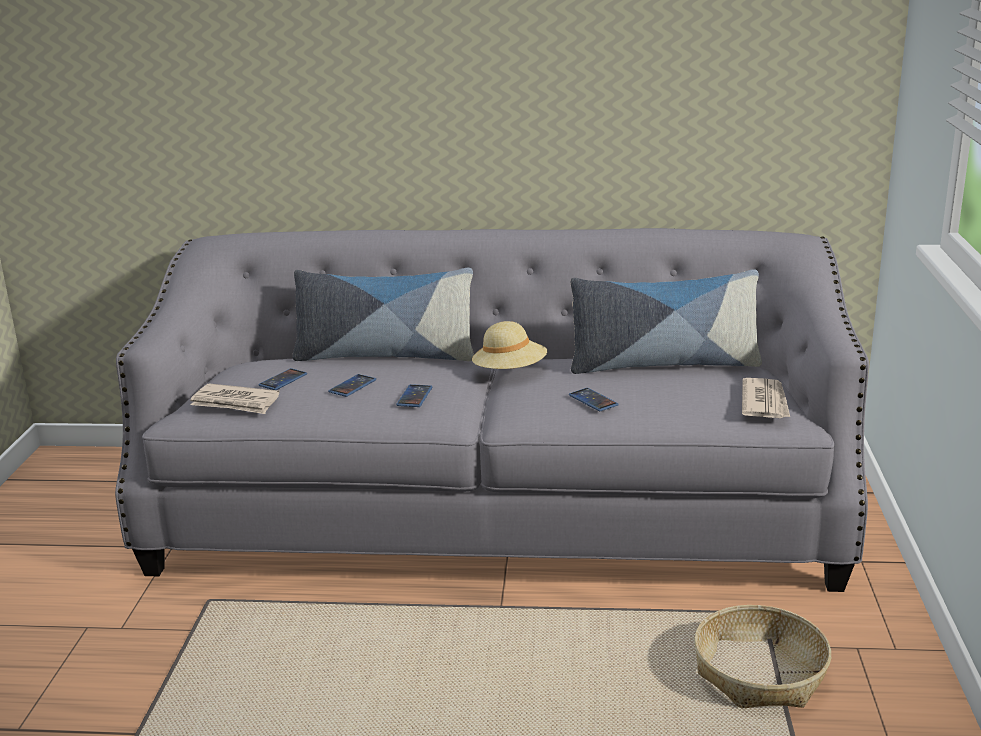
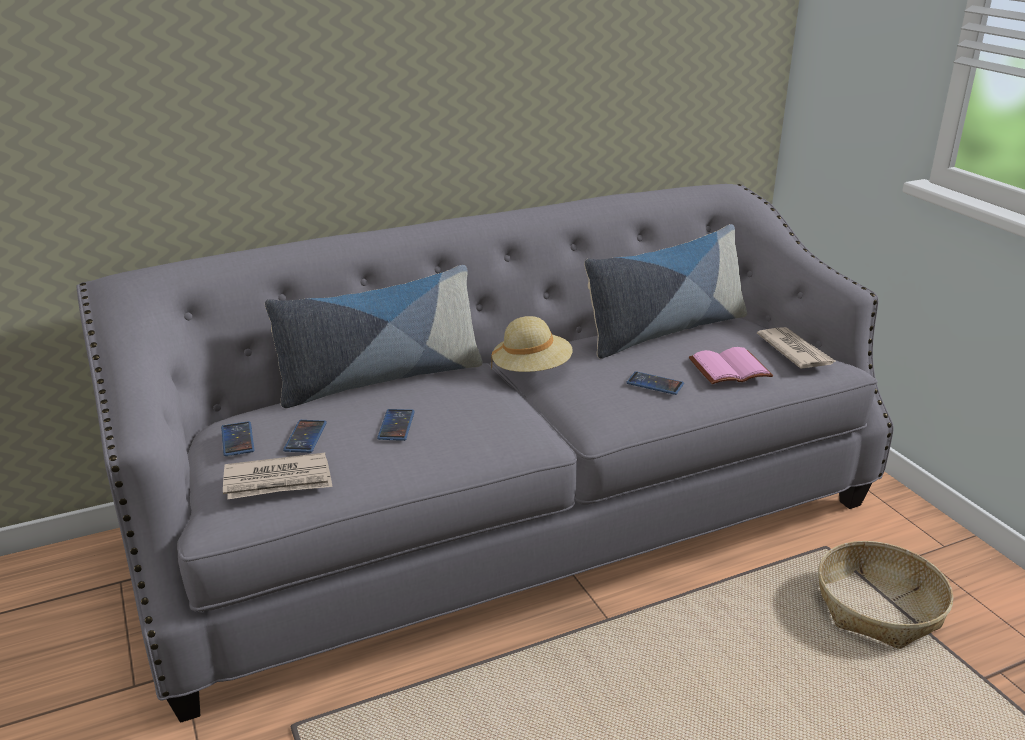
camera: 30 degrees left, 5 degrees up
phone [396,384,432,407] -> phone moved to [221,421,254,456]
none -> pink book [689,347,773,384]

